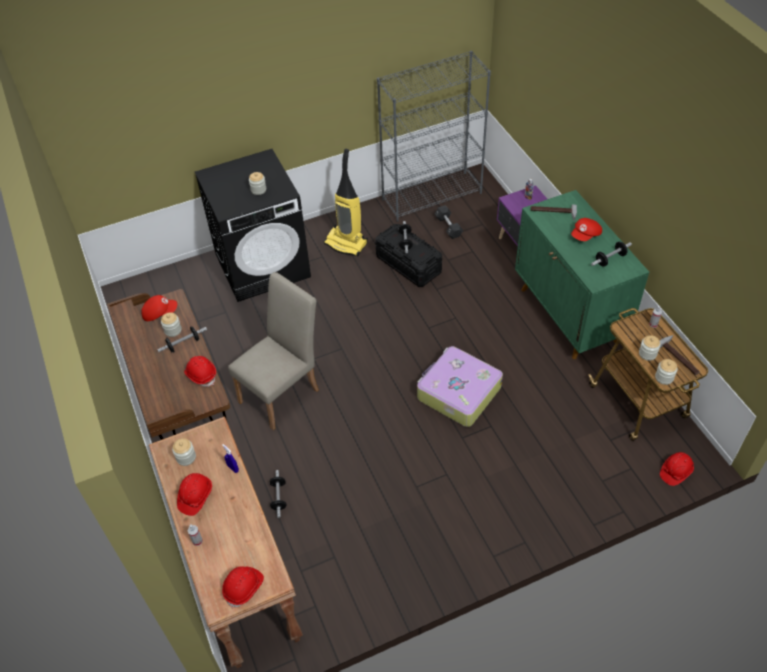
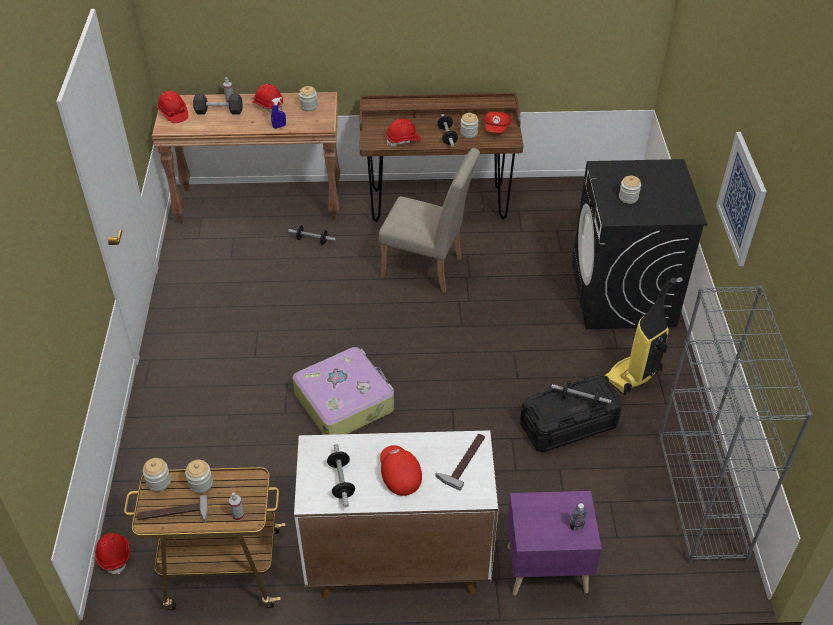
camera: 110 degrees right, 5 degrees down
beige chair [228,272,319,430] -> beige chair turned 45 degrees counterclockwise [379,148,480,293]
black dumbbell [434,205,463,239] -> black dumbbell moved to [193,94,243,115]
green cabinet [515,190,649,359] -> white cabinet [294,430,498,599]
none -> picture [716,132,767,266]

